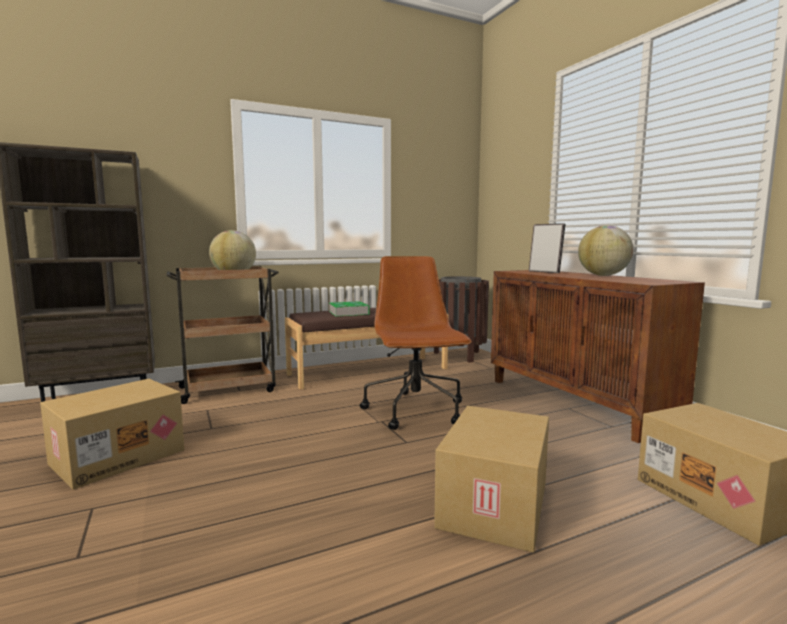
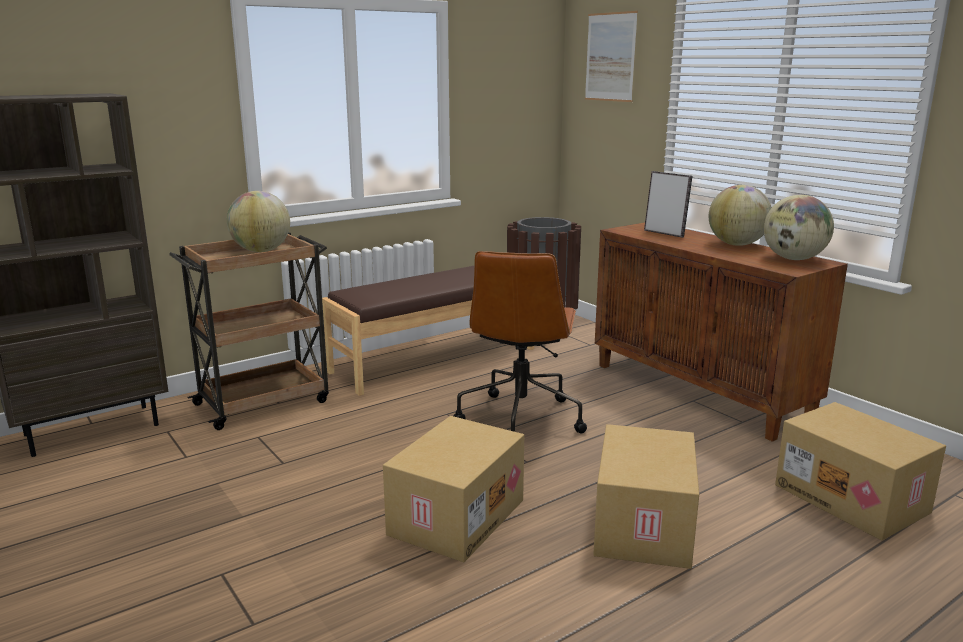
camera: 10 degrees left, 10 degrees up
cardboard box [40,379,185,489] -> cardboard box moved to [383,416,524,562]
book [329,301,370,316] -> none
brown office chair [360,256,472,430] -> brown office chair turned 150 degrees counterclockwise [453,251,587,433]
none -> picture [585,11,638,102]
none -> globe [764,195,834,260]

